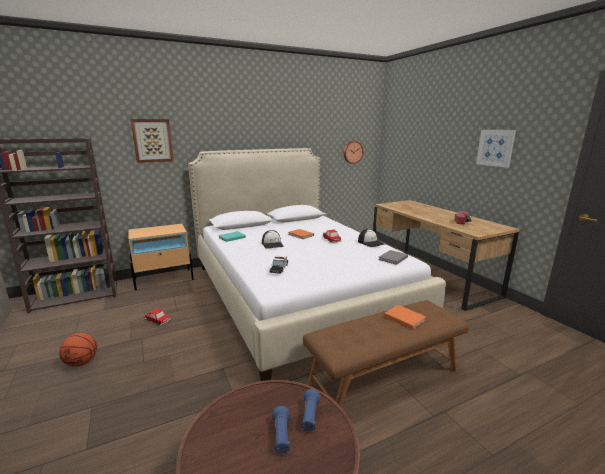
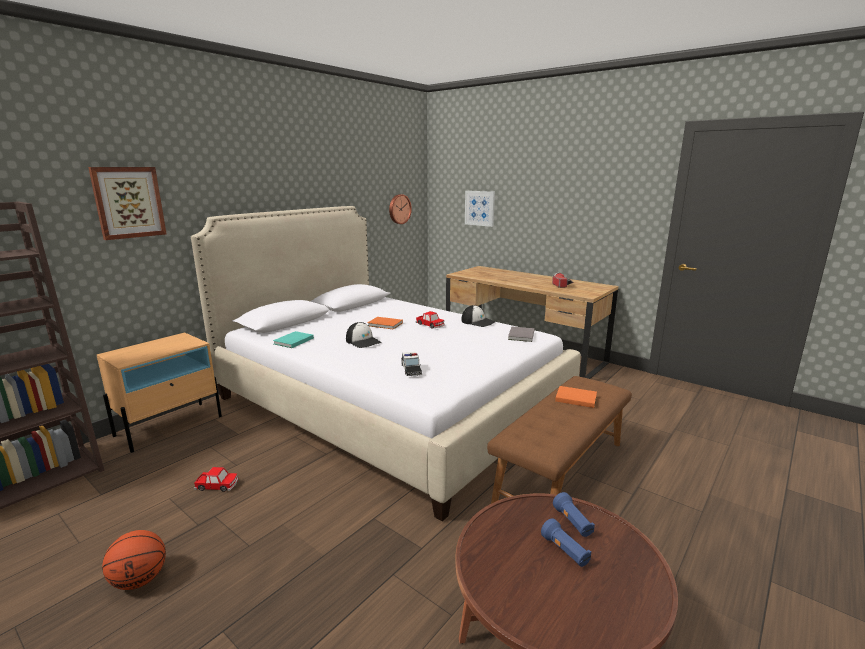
camera: 25 degrees left, 0 degrees up
picture [476,130,516,168] -> picture moved to [465,191,495,227]

